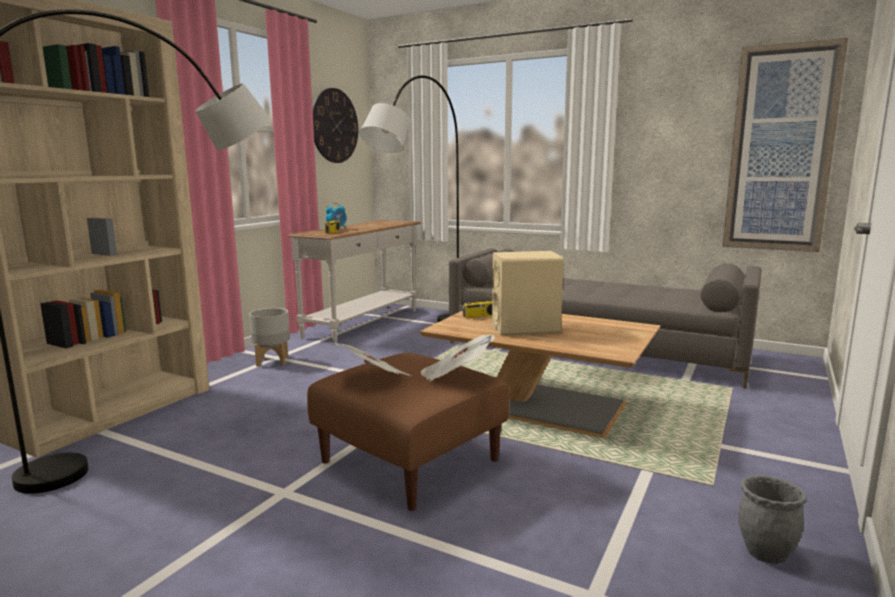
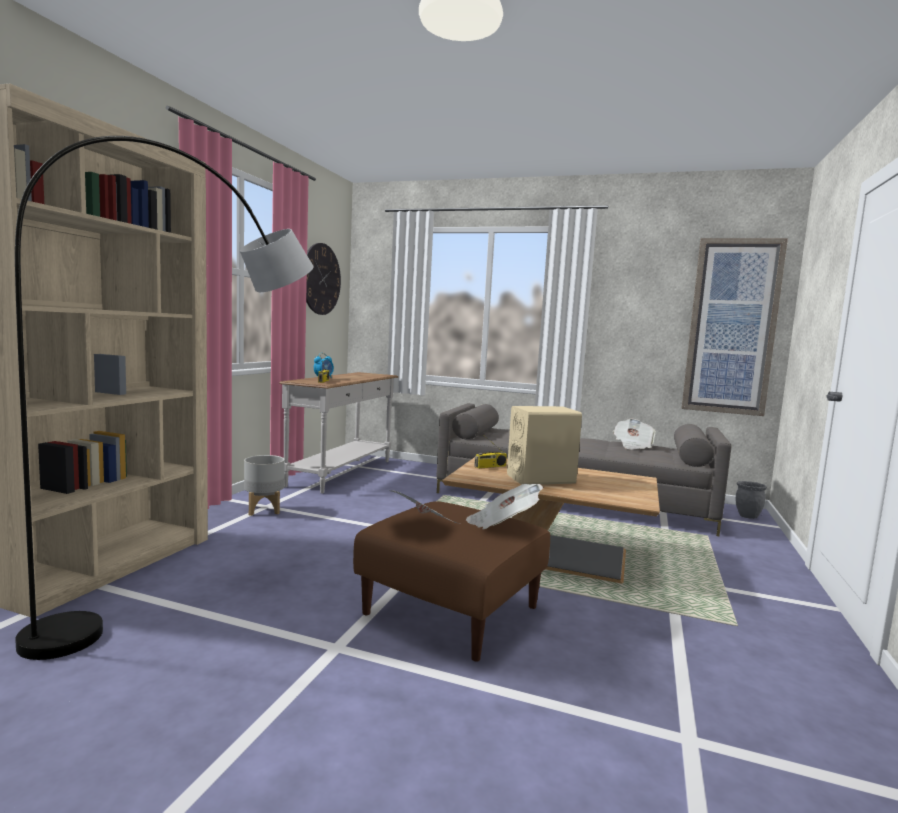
camera: 10 degrees left, 5 degrees down
grey floor lamp [360,75,459,322] -> none
grey planter [738,475,807,564] -> grey planter moved to [735,481,767,519]
none -> newspaper [613,419,656,450]

